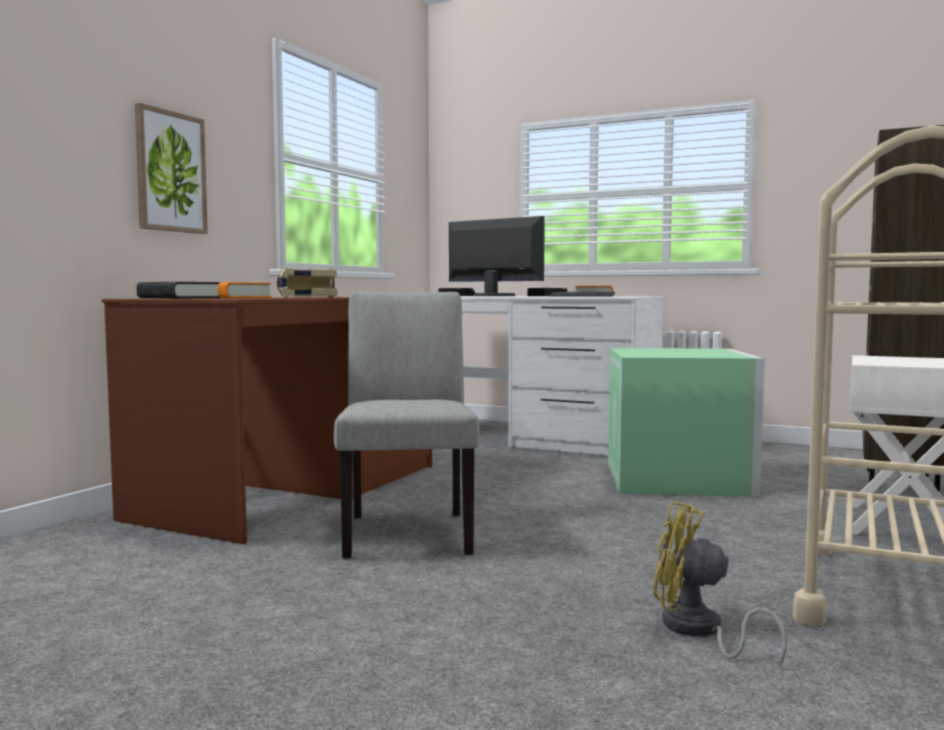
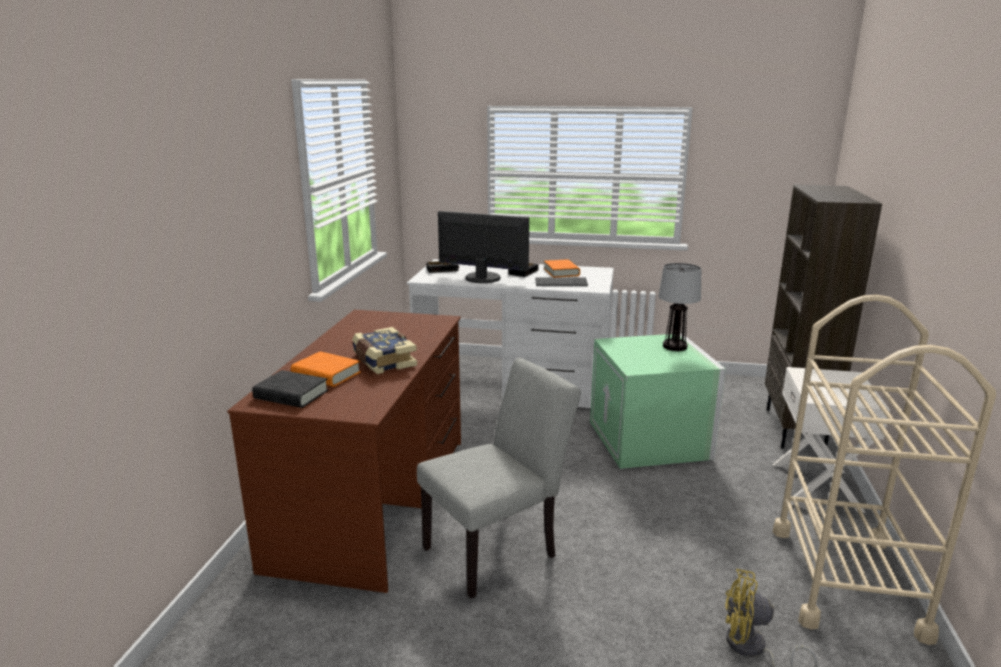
camera: 15 degrees left, 15 degrees up
picture [135,103,208,234] -> none
grey chair [334,292,480,558] -> grey chair turned 75 degrees clockwise [417,358,581,599]
none -> table lamp [658,263,701,351]

